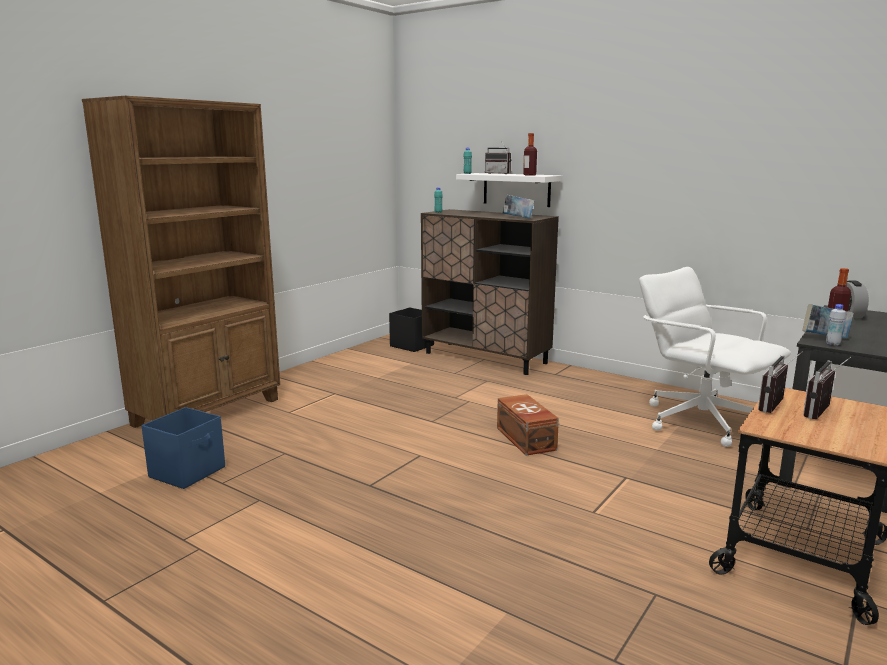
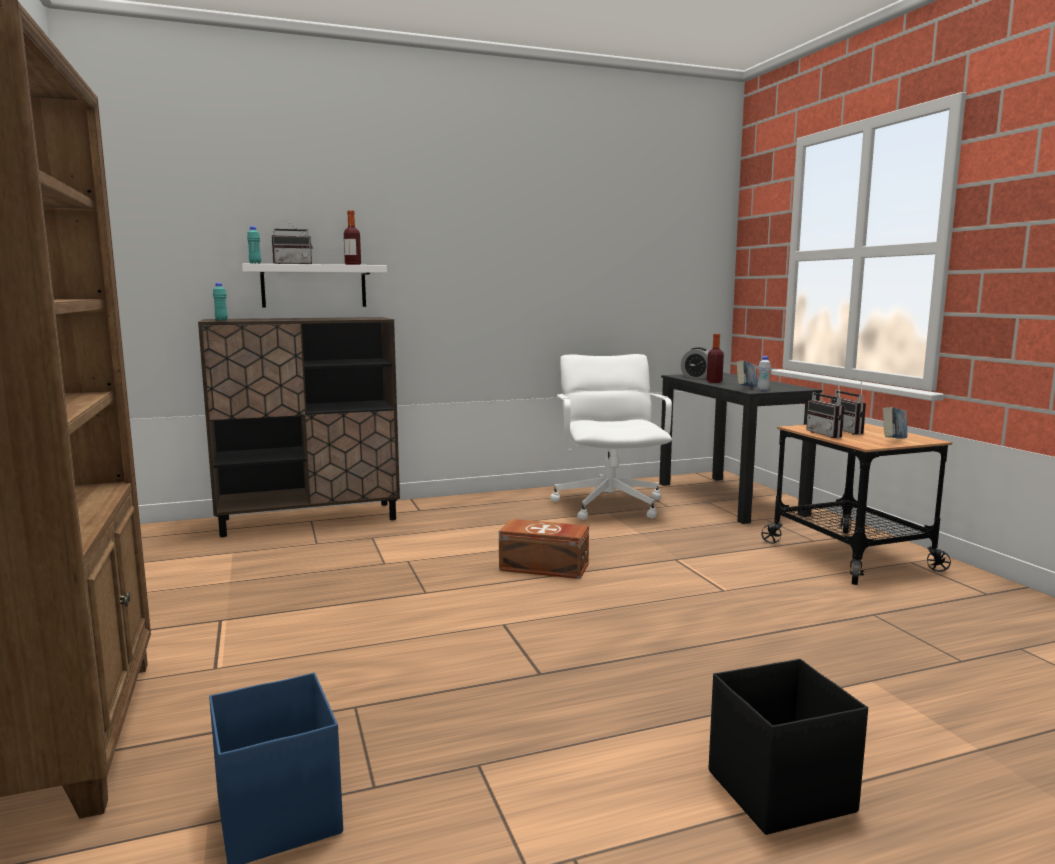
camera: 55 degrees left, 5 degrees down
black storage box [389,307,434,352] -> black storage box moved to [709,659,868,835]
book [503,195,534,219] -> book moved to [883,407,907,439]
white office chair [639,267,791,447] -> white office chair turned 90 degrees clockwise [550,354,672,520]

